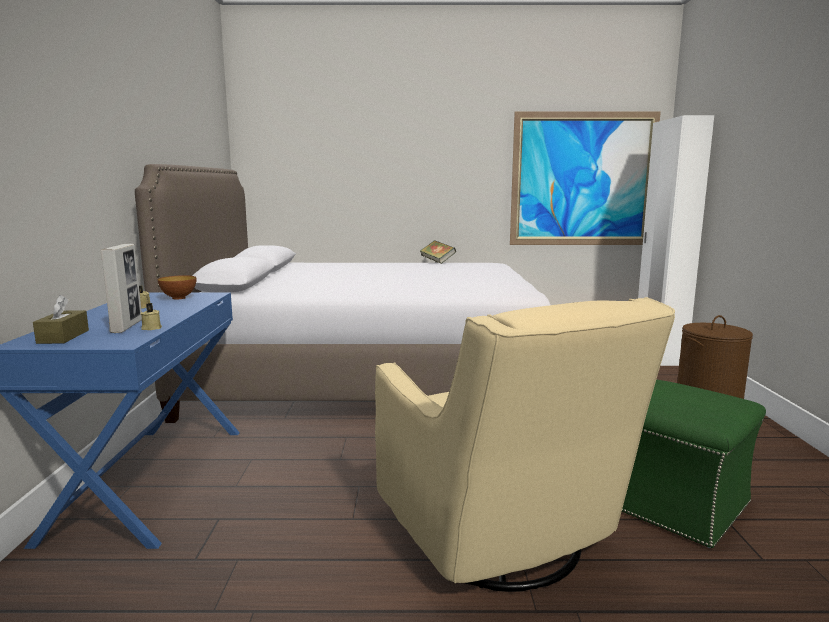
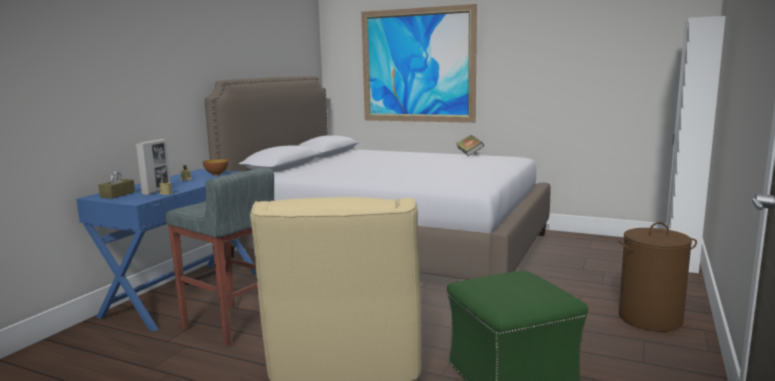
camera: 25 degrees right, 0 degrees up
picture [510,112,661,245] -> picture moved to [361,4,477,123]
none -> grey stool [165,168,274,346]

